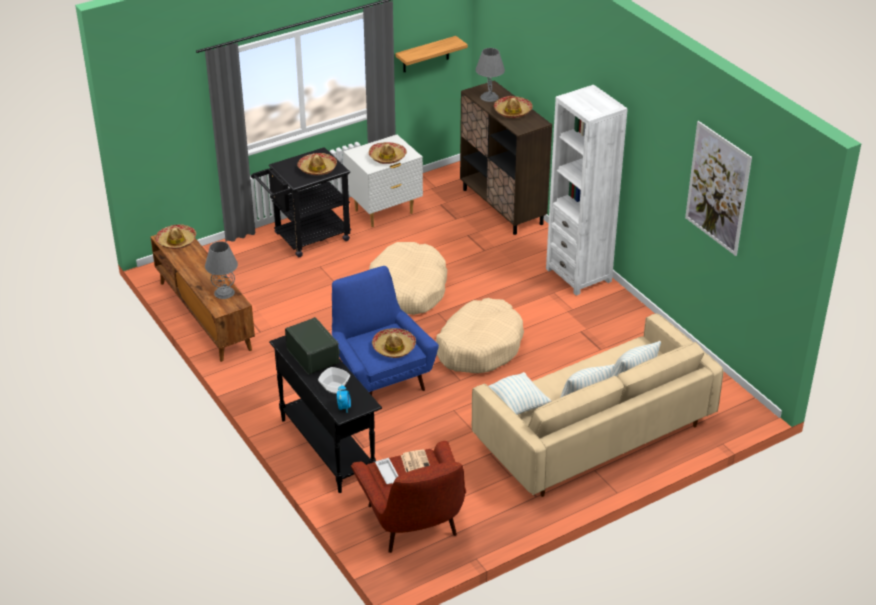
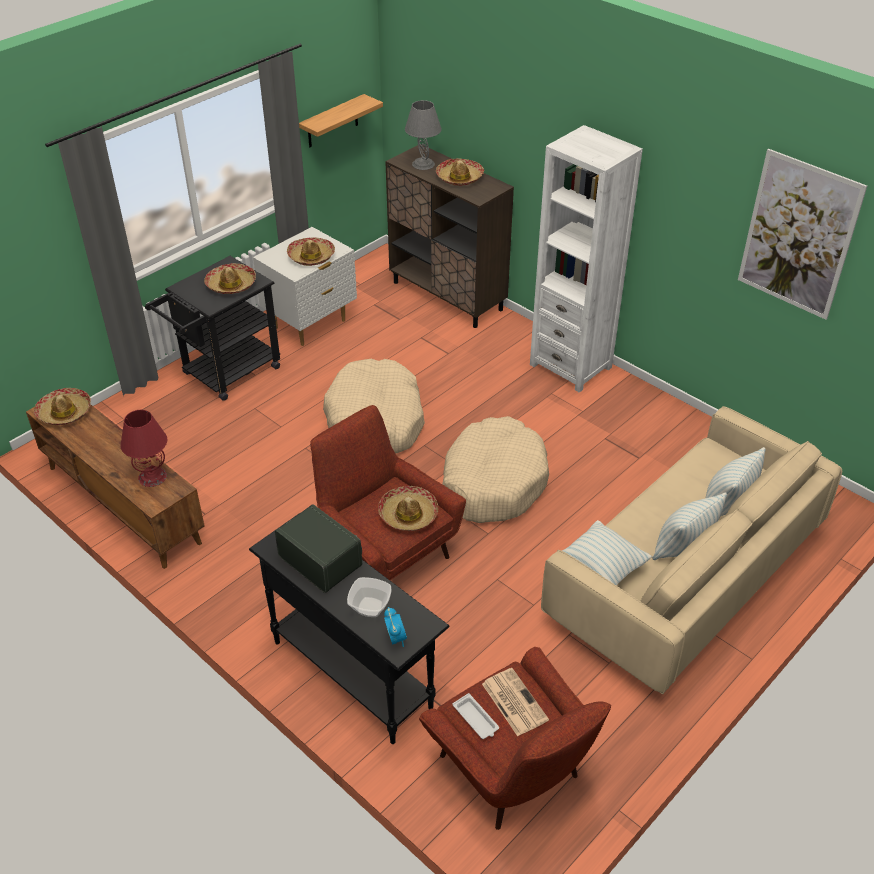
camera: 15 degrees left, 5 degrees up
grey table lamp [205,241,238,299] -> red table lamp [120,410,167,487]
blue armchair [332,266,439,395] -> red armchair [310,405,466,580]

